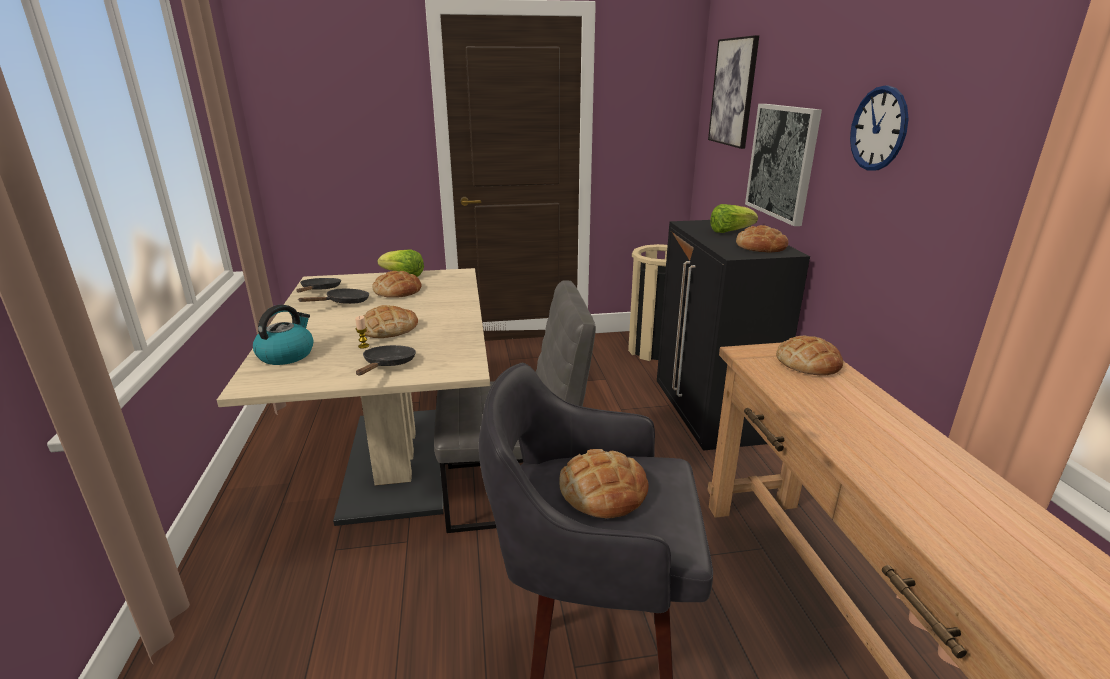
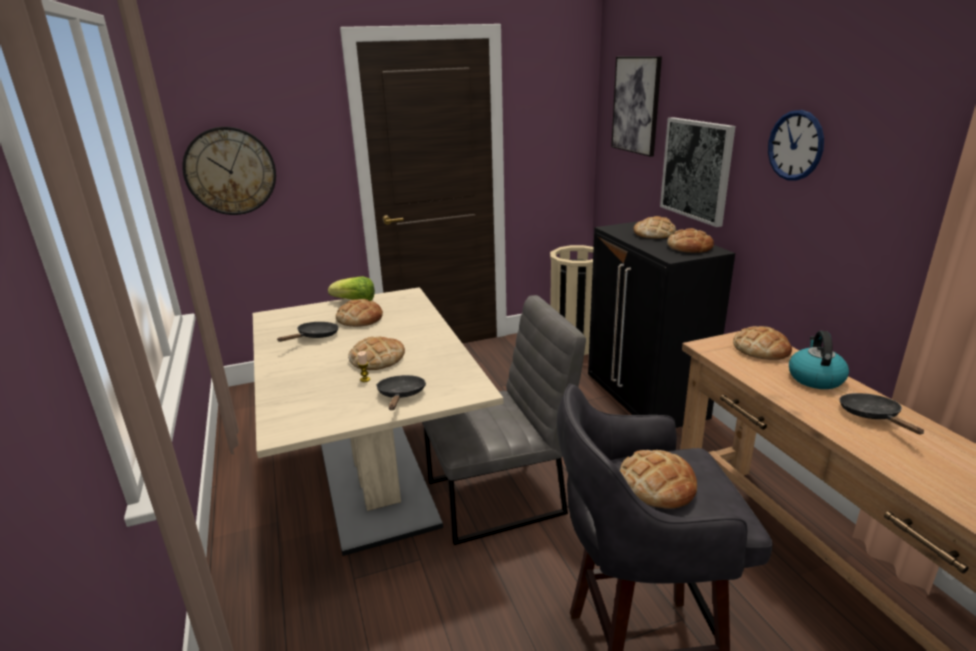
camera: 10 degrees left, 0 degrees up
kettle [253,305,313,365] -> kettle moved to [789,331,849,389]
black frying pan [296,278,341,292] -> black frying pan moved to [839,393,924,434]
lettuce [710,204,758,233] -> bread [633,216,676,239]
none -> wall clock [182,127,276,215]

